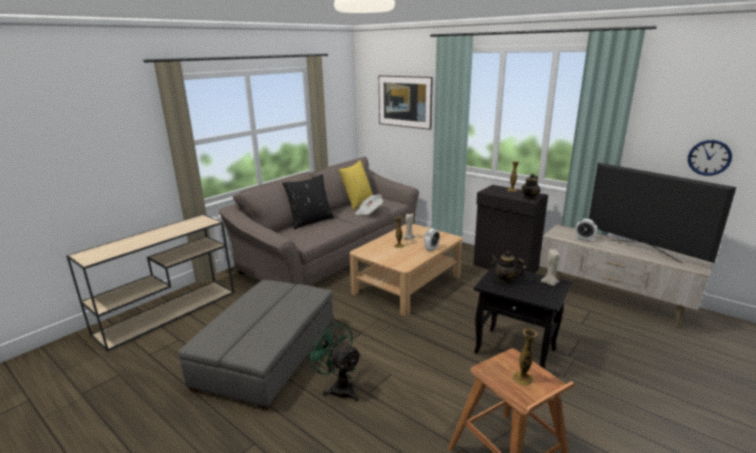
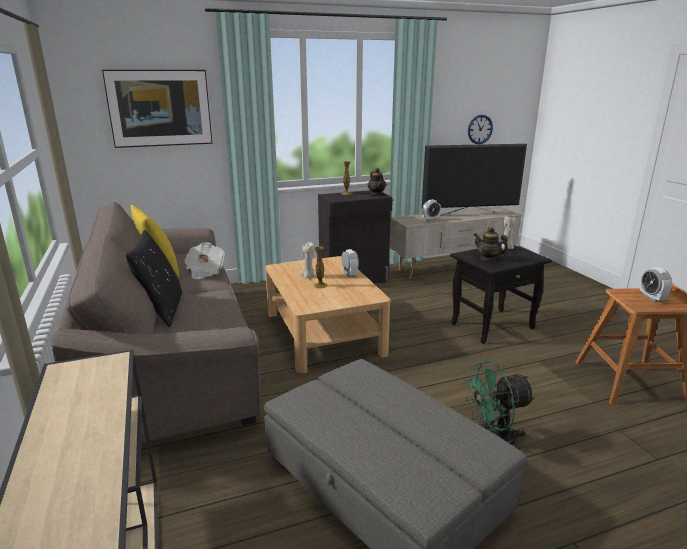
camera: 60 degrees left, 0 degrees up
teapot [490,251,525,285] -> teapot turned 60 degrees clockwise [474,227,508,262]
vase [513,329,537,385] -> alarm clock [640,267,672,302]

